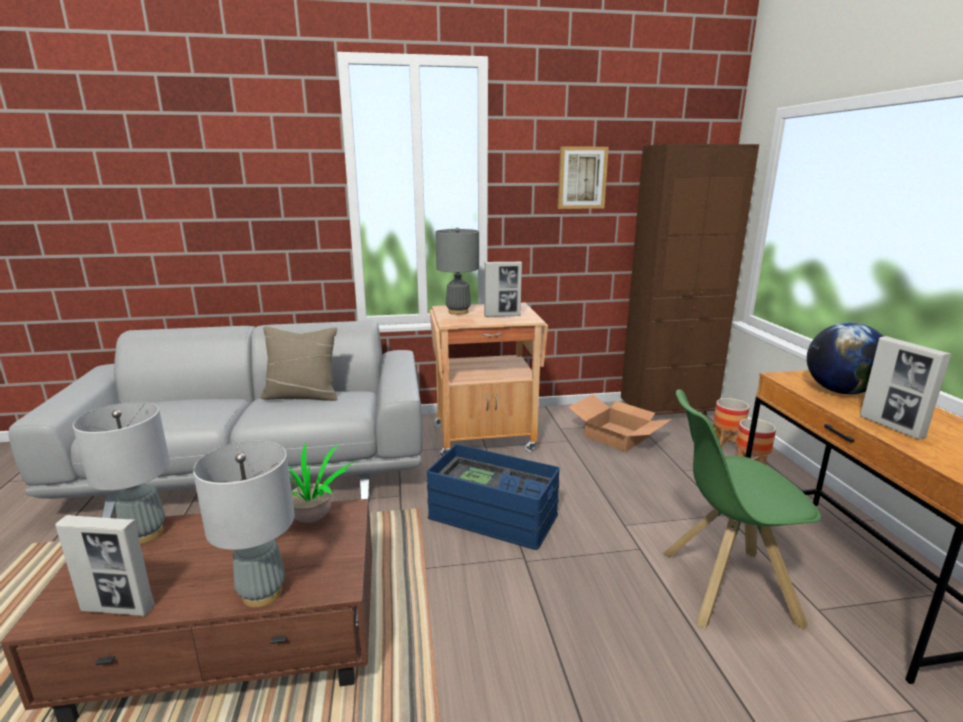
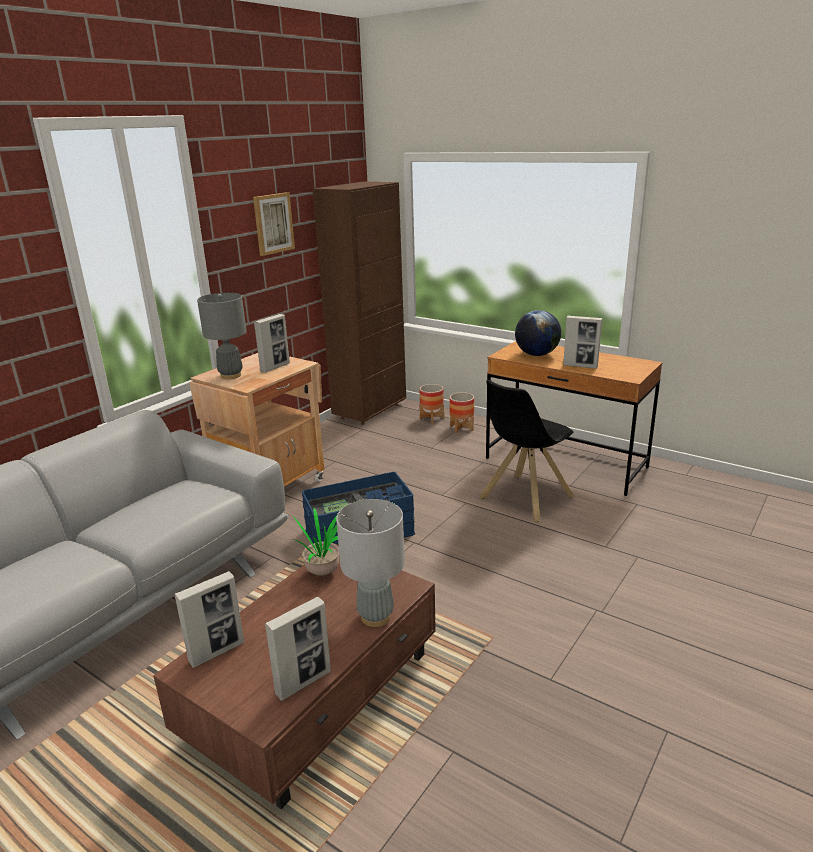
camera: 45 degrees left, 5 degrees up
grey table lamp [73,402,170,544] -> picture frame [174,571,244,668]
beige pillow [261,326,337,401] -> none
cardboard box [568,395,672,452] -> none
green chair [663,389,821,629] -> black chair [480,380,574,522]

